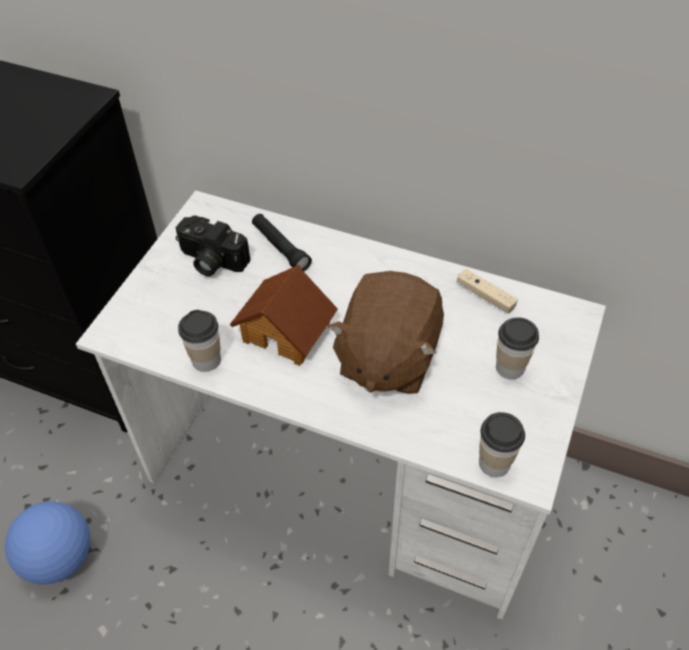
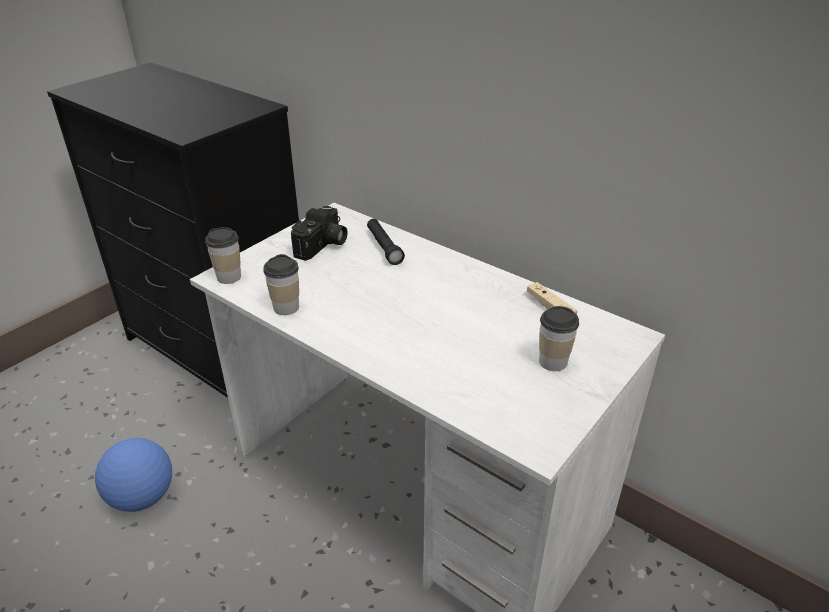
camera: 15 degrees right, 15 degrees down
camera [175,215,250,276] -> camera turned 105 degrees counterclockwise [291,206,348,261]
toy house [230,265,338,366] -> none
brown plush toy [327,271,444,394] -> none
cup [479,412,525,477] -> cup moved to [205,227,241,284]

